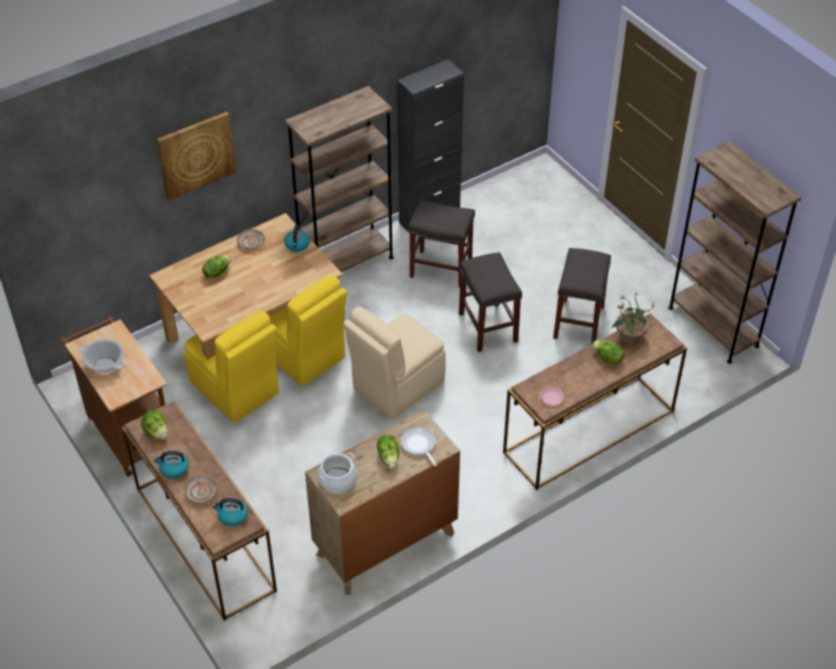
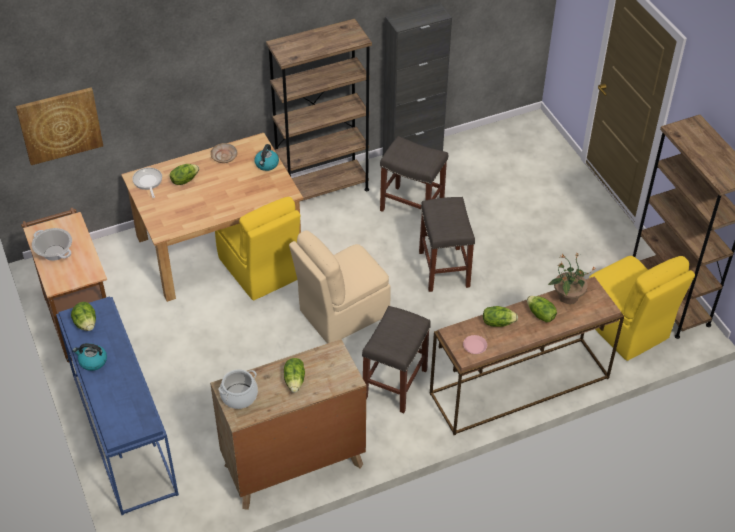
camera: 10 degrees right, 0 degrees up
brown console table [122,402,277,621] -> blue console table [56,297,179,515]
picture [157,112,236,201] -> picture moved to [16,87,103,165]
yellow chair [184,311,279,423] -> yellow chair moved to [589,256,695,361]
beige plate [184,475,218,503] -> none
kettle [212,498,248,526] -> none
frying pan [400,426,437,466] -> frying pan moved to [132,168,162,198]
grey stool [553,248,611,345] -> grey stool moved to [362,306,431,413]
none -> lettuce [483,306,518,327]

